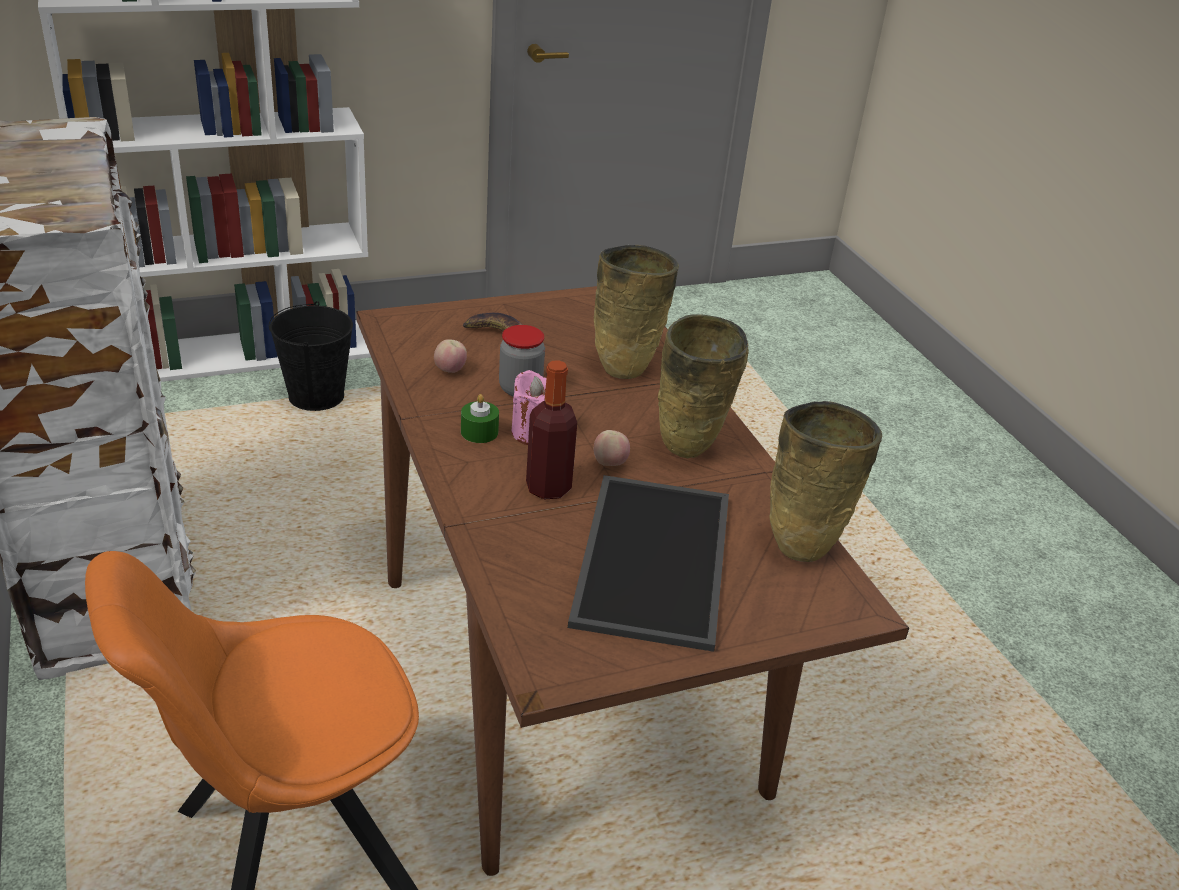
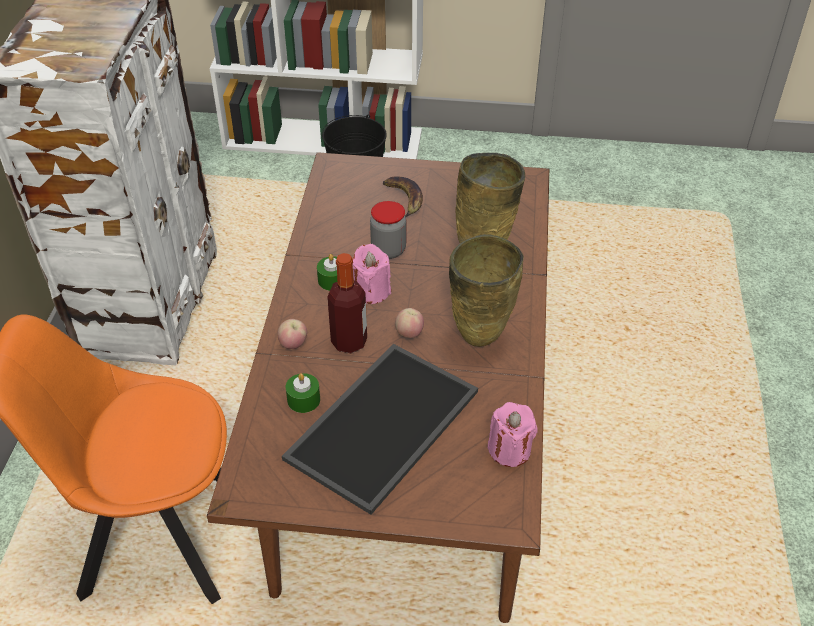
camera: 30 degrees right, 10 degrees up
apple [434,339,467,373] -> apple moved to [277,319,307,349]
beige vase [769,401,882,562] -> pink candle [488,402,538,467]
none -> green candle [286,373,320,413]

